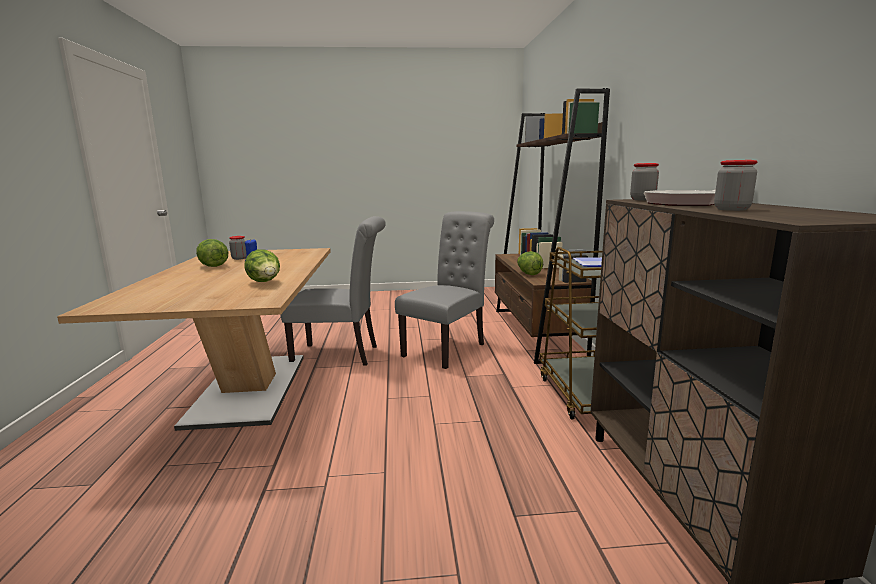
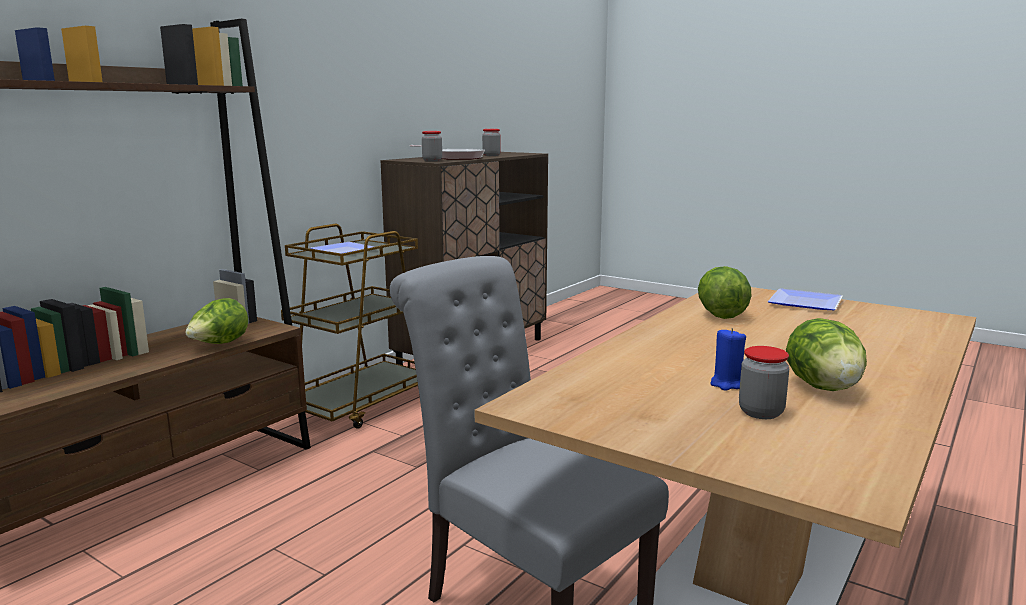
camera: 140 degrees left, 0 degrees up
grey chair [395,211,494,369] -> none
none -> plate [768,288,842,310]

